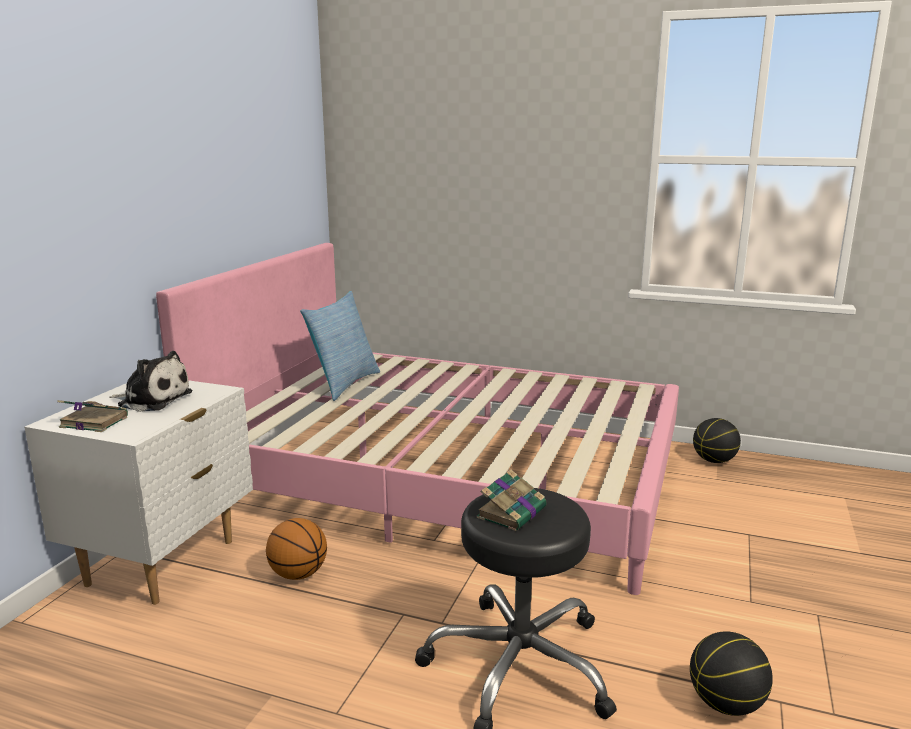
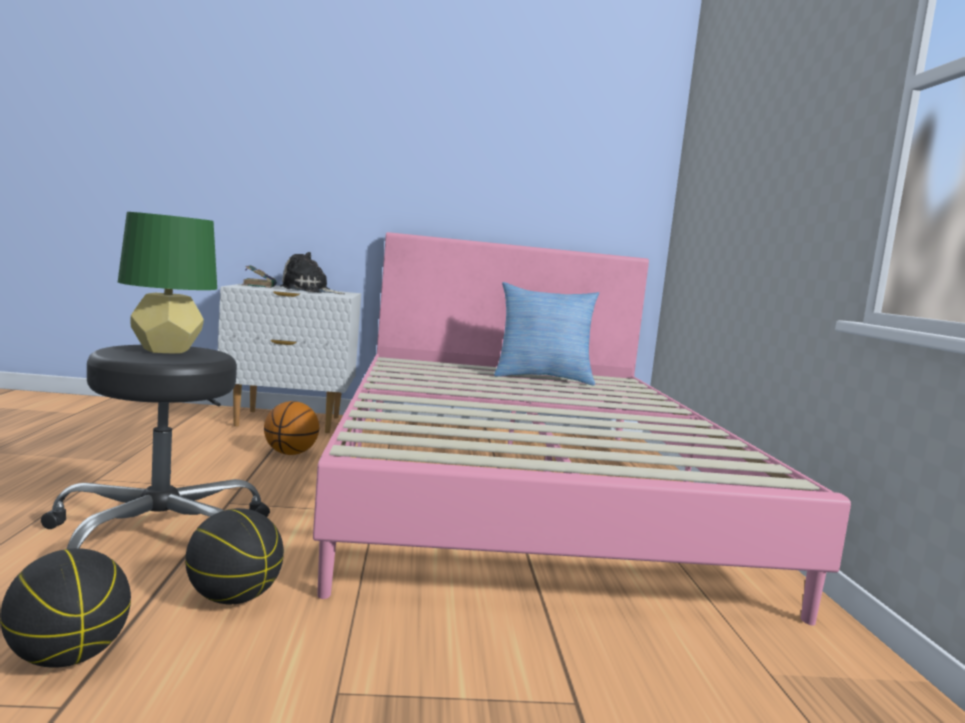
camera: 65 degrees right, 10 degrees down
plush toy [109,351,193,412] -> plush toy turned 105 degrees clockwise [280,252,345,294]
book [476,469,547,531] -> green table lamp [118,212,217,354]
basketball [693,418,741,463] -> basketball moved to [185,508,284,604]

